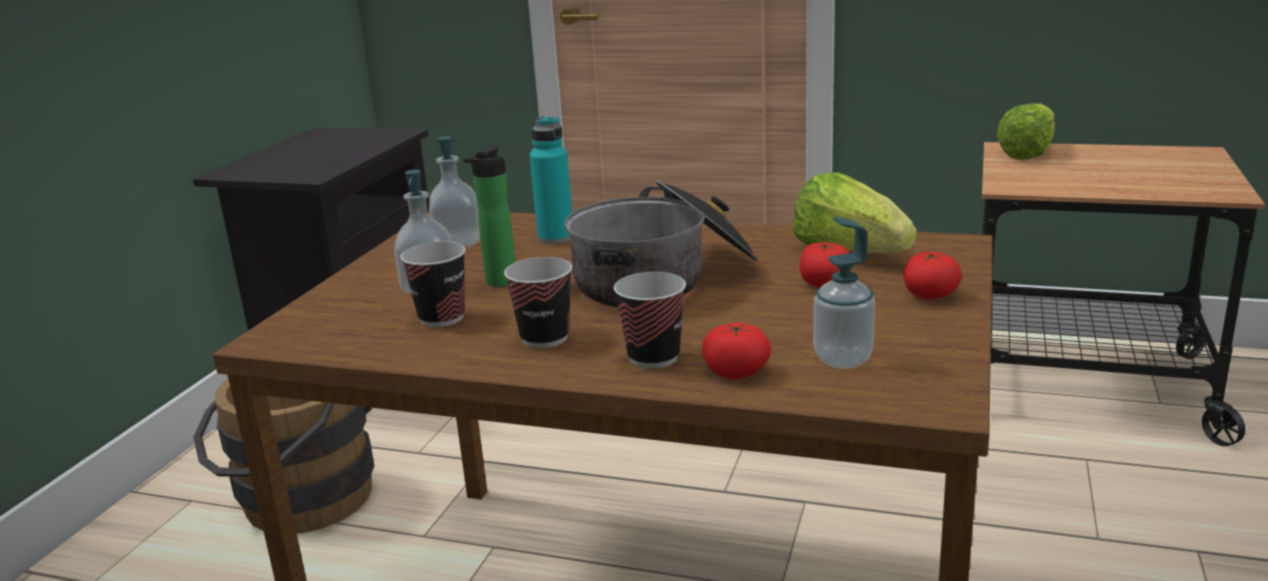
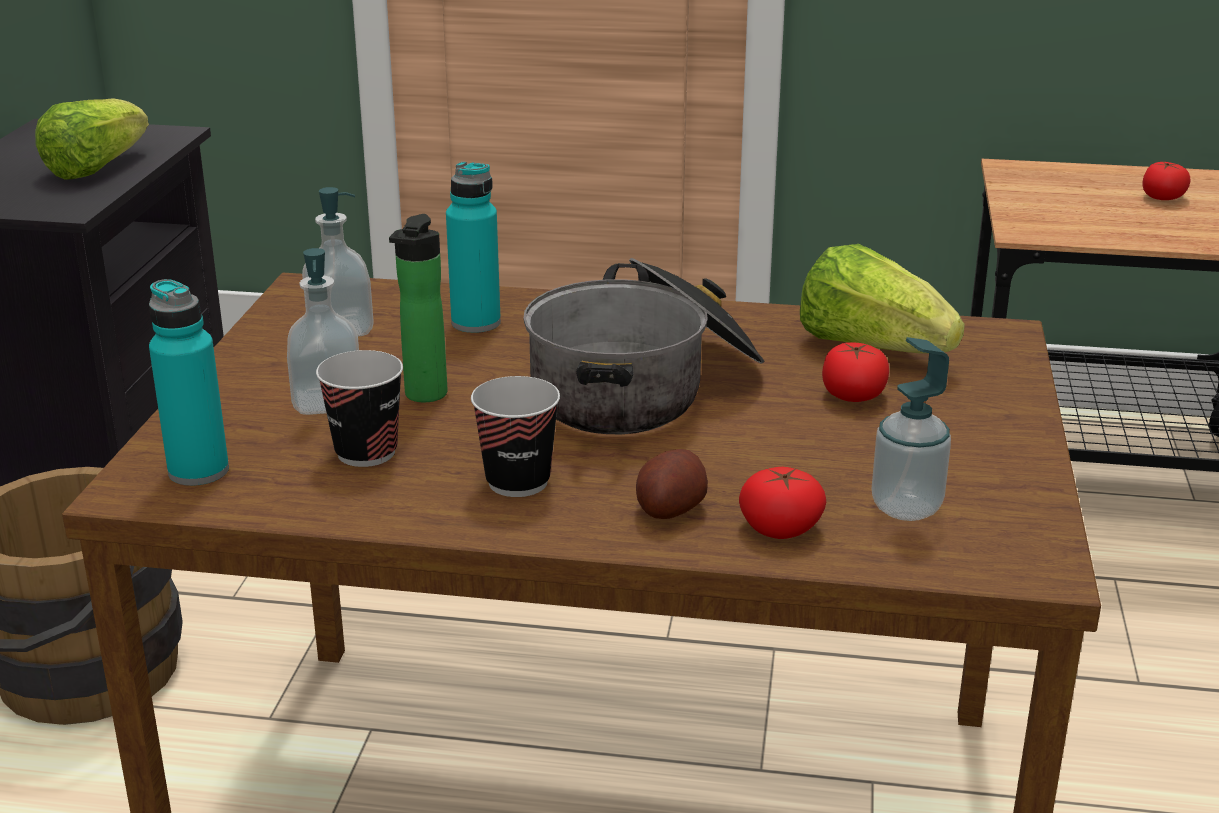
camera: 10 degrees left, 5 degrees up
cup [614,272,686,368] -> potato [636,449,708,519]
tomato [903,251,961,299] -> tomato moved to [1143,161,1191,200]
lettuce [997,103,1055,160] -> lettuce moved to [35,98,149,180]
none -> turquoise bottle [149,279,229,486]

